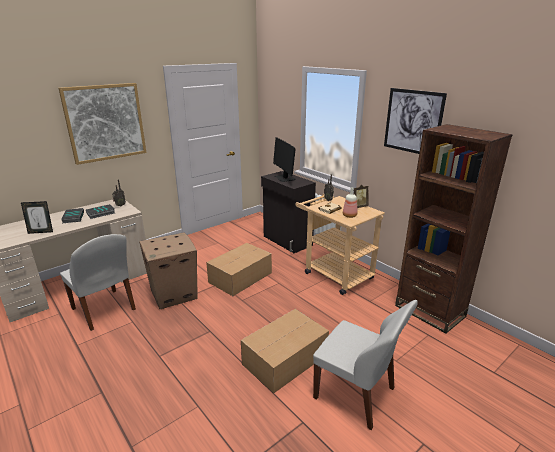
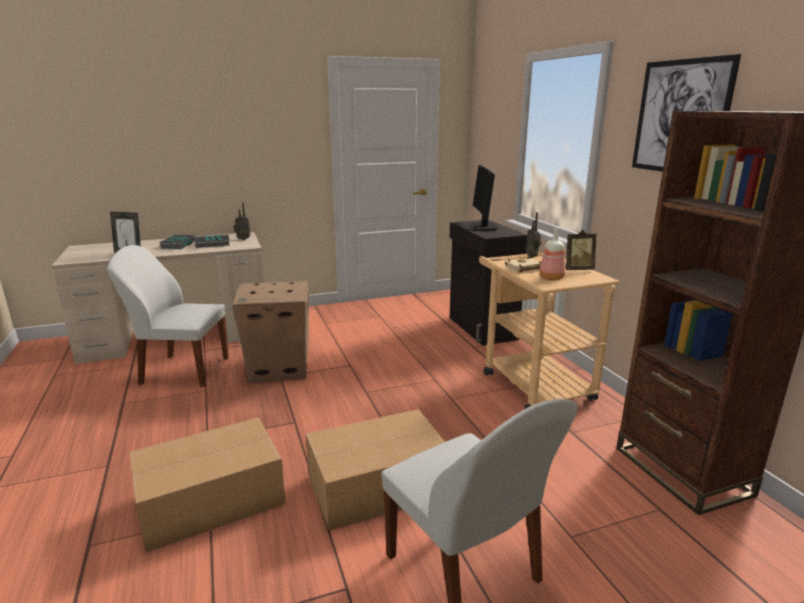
camera: 20 degrees right, 5 degrees down
picture [58,83,146,165] -> none
white chair [60,234,136,331] -> white chair turned 120 degrees clockwise [107,245,229,387]
cardboard box [206,243,272,296] -> cardboard box moved to [129,417,286,552]

